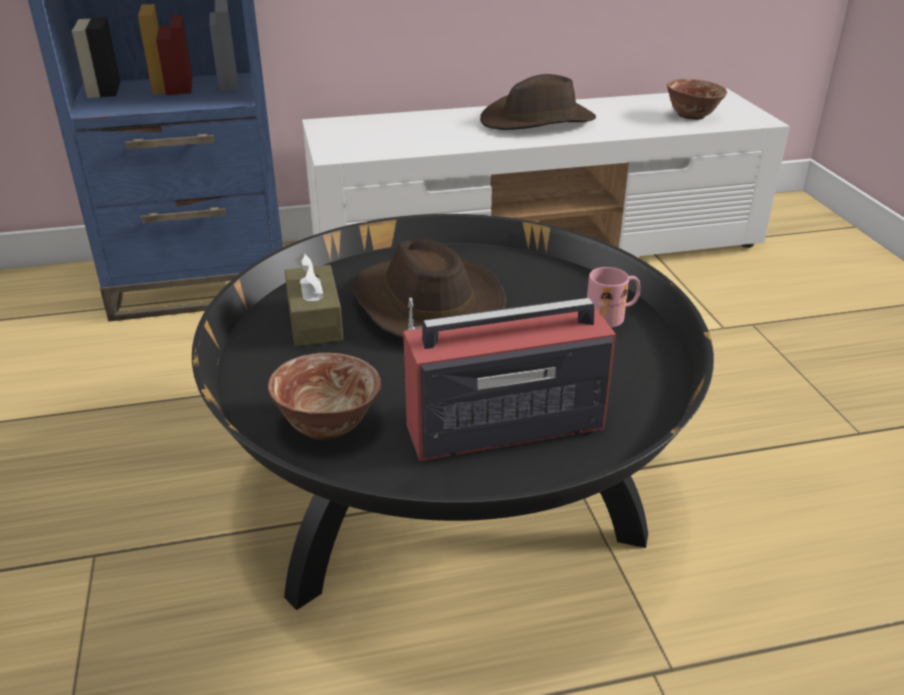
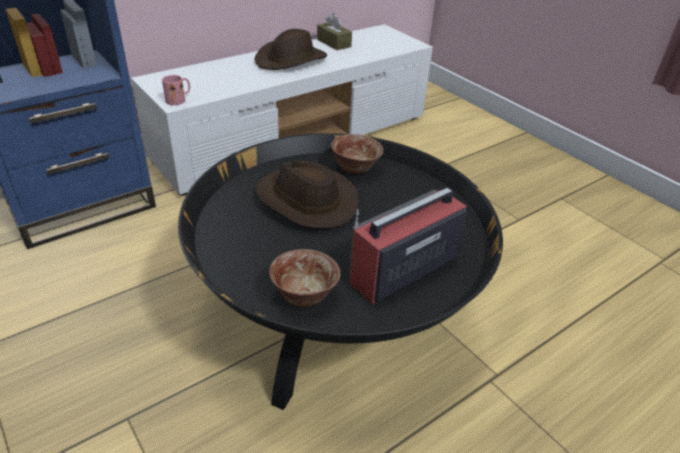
camera: 25 degrees left, 5 degrees up
brown tissue box [285,253,343,346] -> brown tissue box moved to [317,13,352,50]
pink mug [587,267,641,328] -> pink mug moved to [162,75,190,105]
bowl [667,79,727,120] -> bowl moved to [331,134,383,174]

